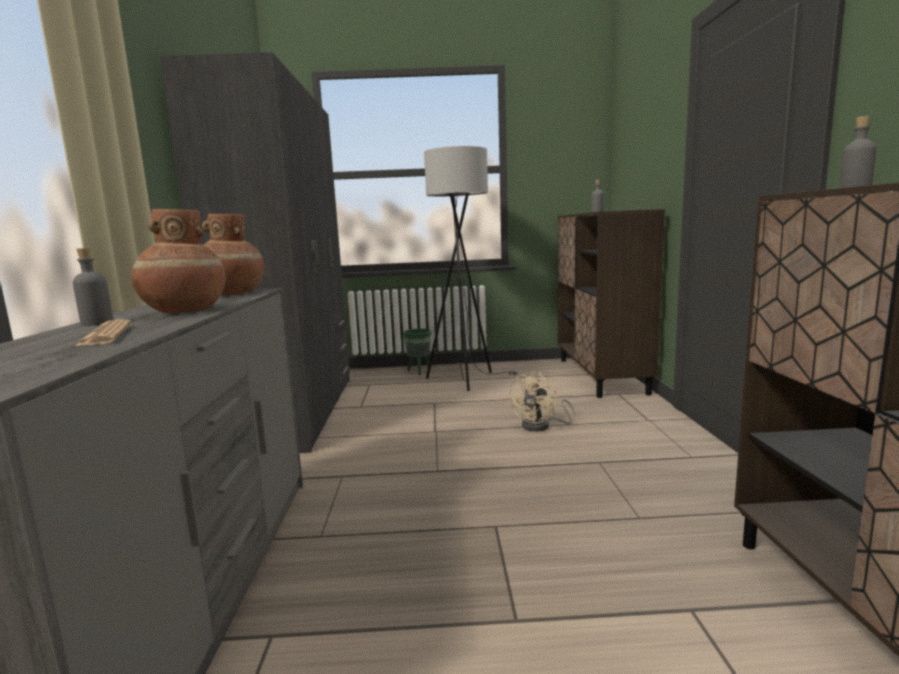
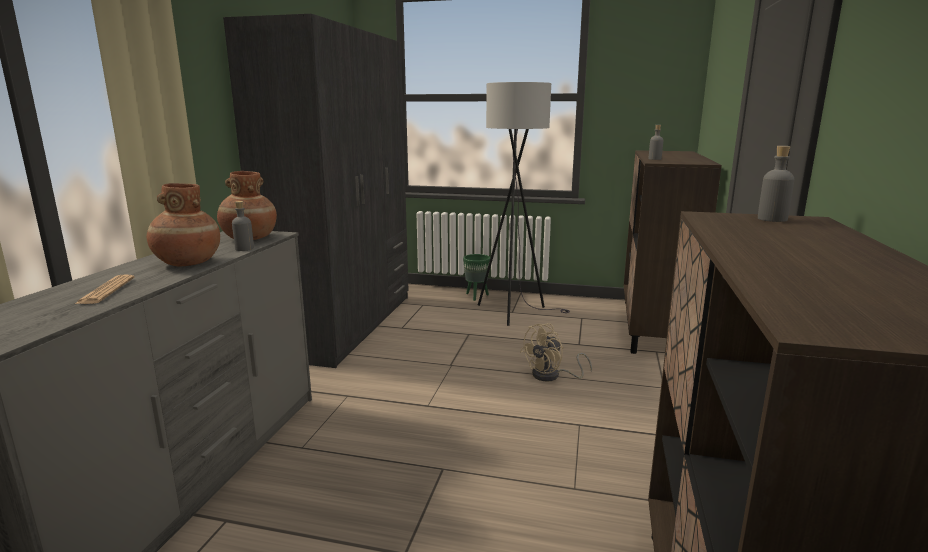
camera: 15 degrees right, 5 degrees up
grey bottle [73,248,113,326] -> grey bottle moved to [232,201,254,251]

